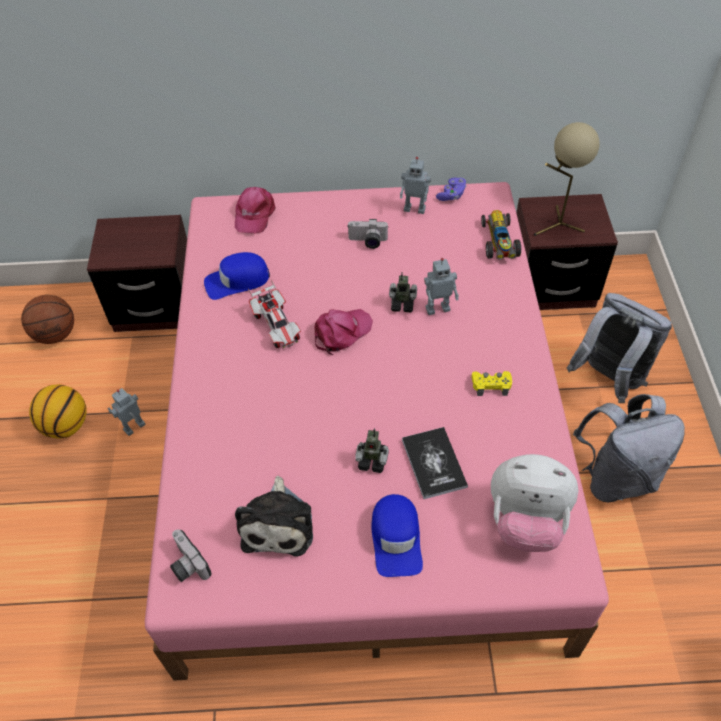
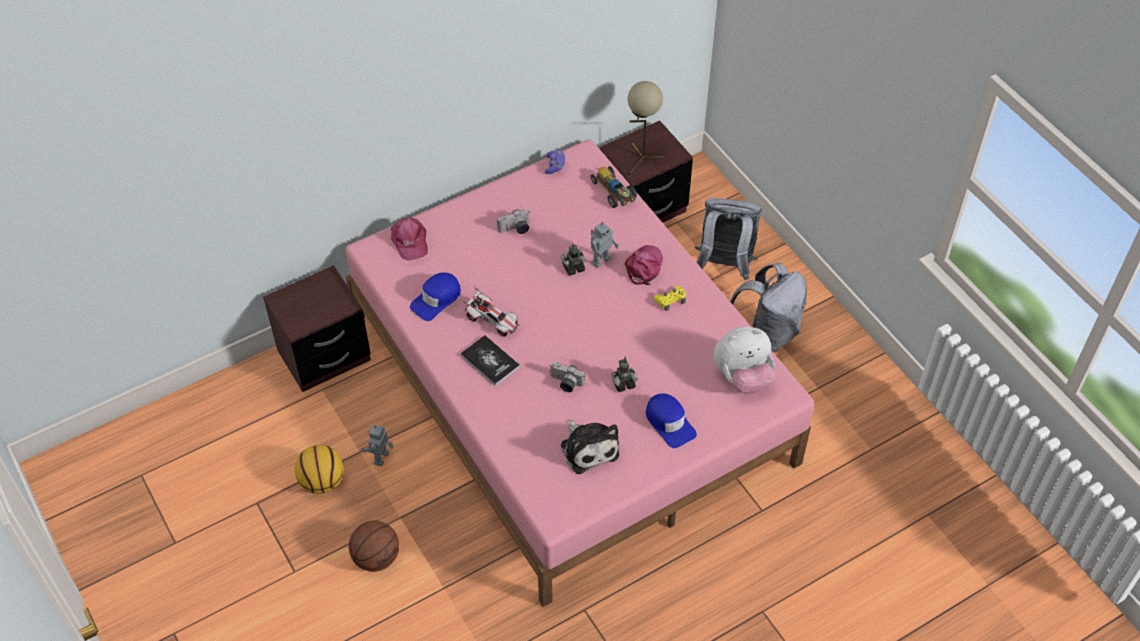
camera: 30 degrees left, 0 degrees up
basketball [21,295,74,344] -> basketball moved to [349,521,399,572]
camera [170,529,212,582] -> camera moved to [550,362,585,392]
pink cap [315,309,373,355] -> pink cap moved to [625,245,663,285]
toy robot [400,157,431,214] -> none
book [402,427,468,499] -> book moved to [460,335,520,386]

